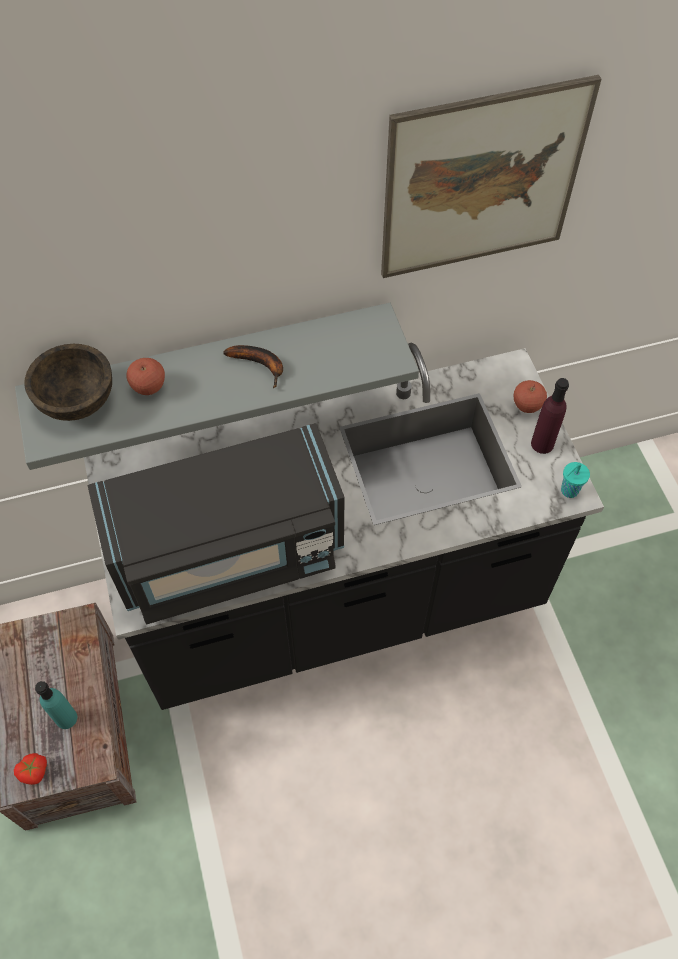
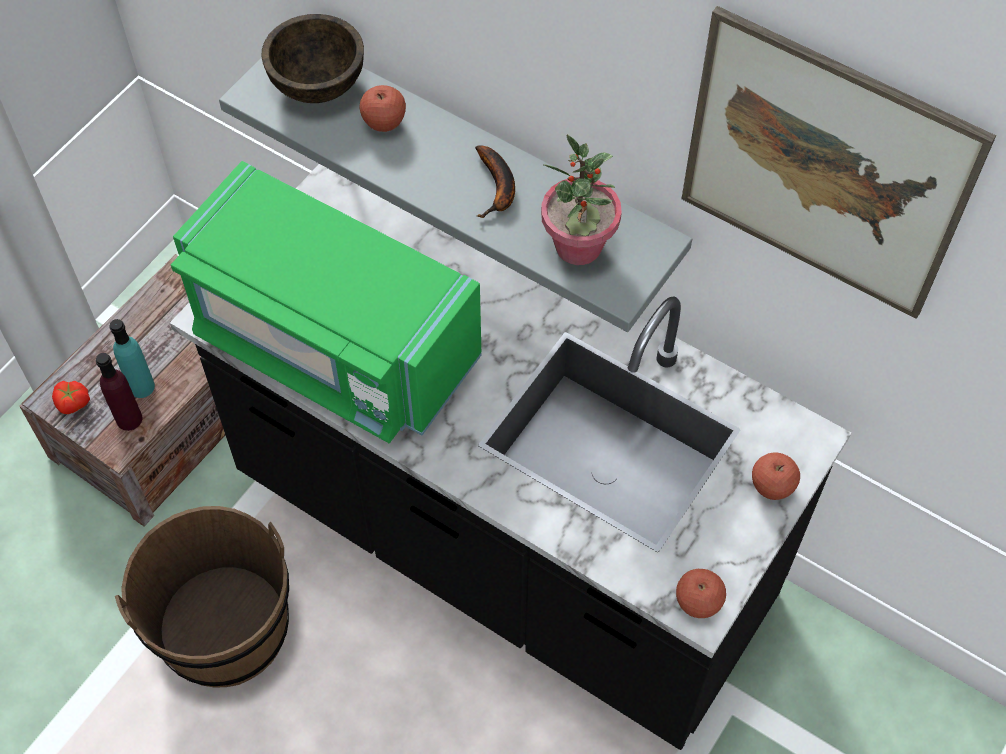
camera: 50 degrees right, 0 degrees up
black microwave [88,423,344,624] -> green microwave [171,161,482,443]
purple bottle [531,378,569,454] -> purple bottle moved to [96,353,142,431]
turquoise cup [561,462,590,498] -> apple [676,569,726,618]
none -> brown bucket [115,506,289,688]
none -> potted plant [541,134,622,265]

